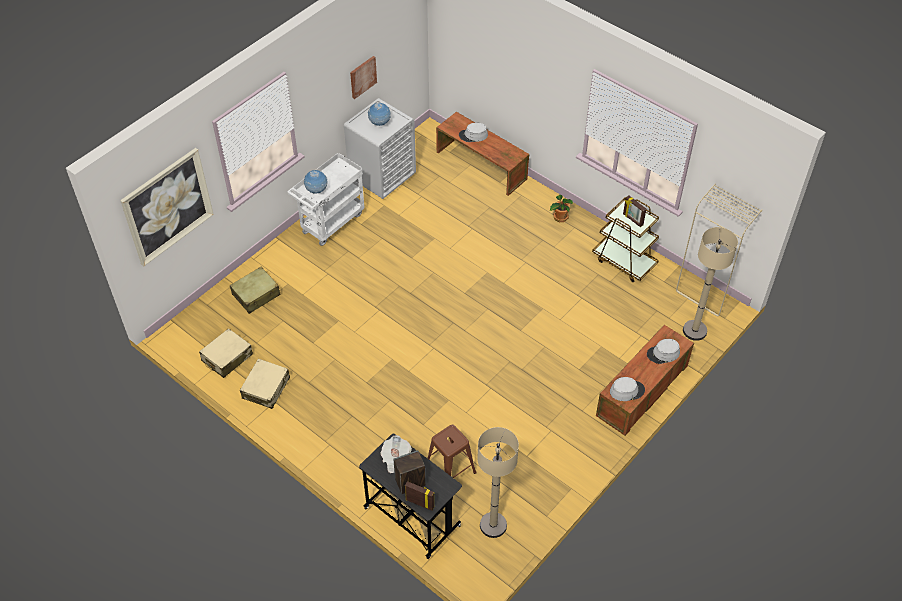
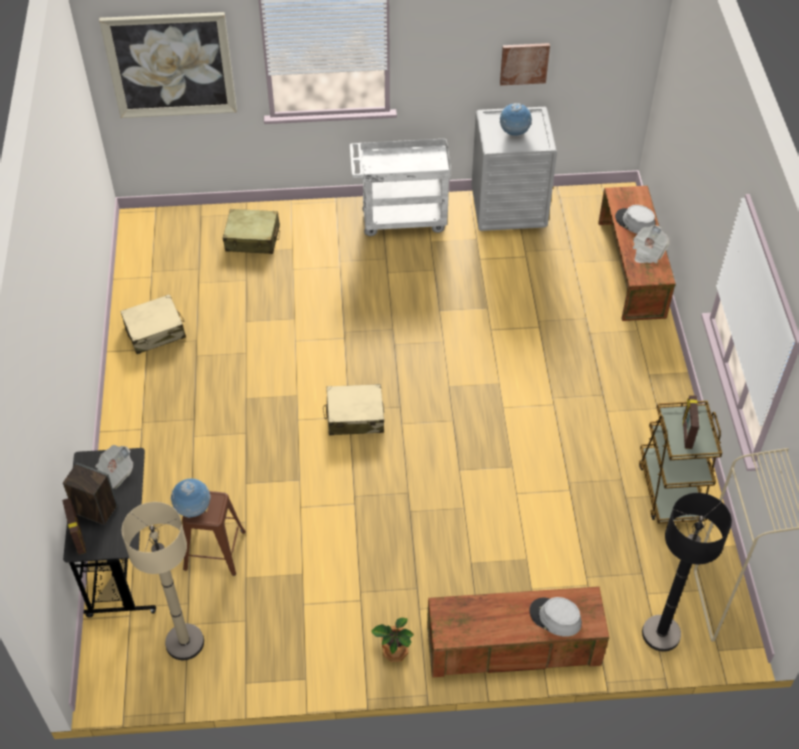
camera: 45 degrees right, 0 degrees up
beige suitcase [199,328,253,378] -> beige suitcase moved to [323,384,384,435]
globe [304,170,327,194] -> globe moved to [171,478,210,518]
potted plant [550,195,573,222] -> potted plant moved to [371,617,414,662]
grey hat [610,377,645,401] -> none
beige floor lamp [683,227,738,341] -> black floor lamp [642,493,732,652]
none -> newspaper [633,225,669,263]

